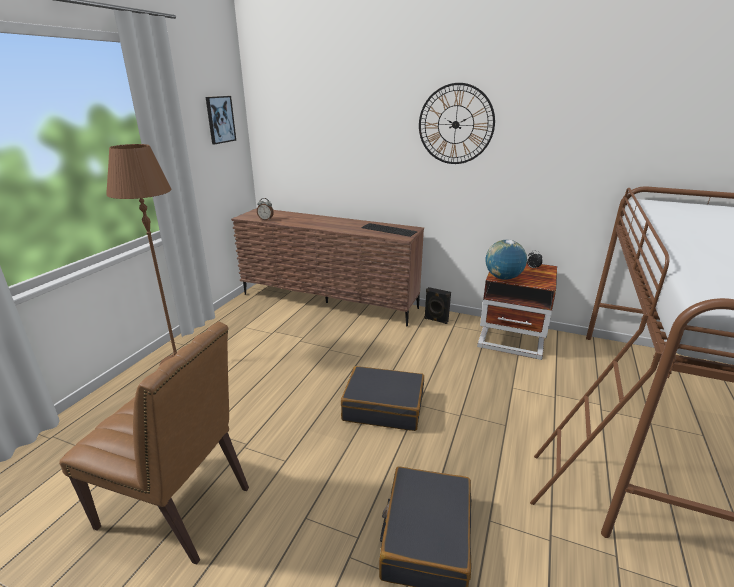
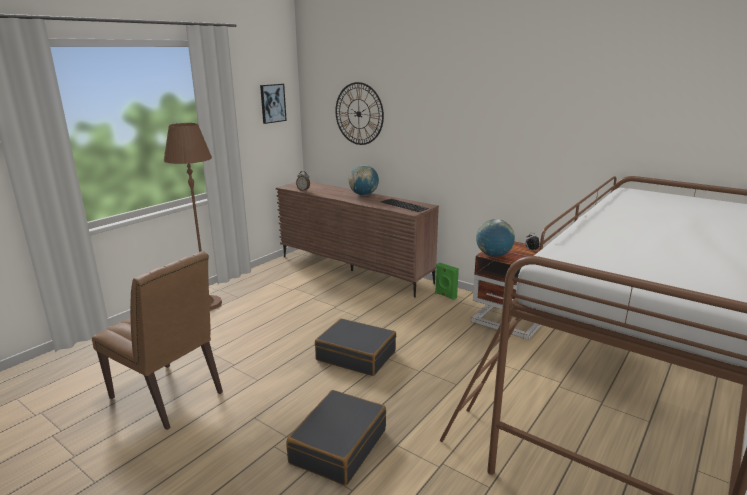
camera: 15 degrees right, 5 degrees down
wall clock [419,83,495,164] -> wall clock moved to [335,82,384,145]
black speaker [424,287,451,324] -> green speaker [435,263,459,300]
none -> globe [349,165,379,196]

